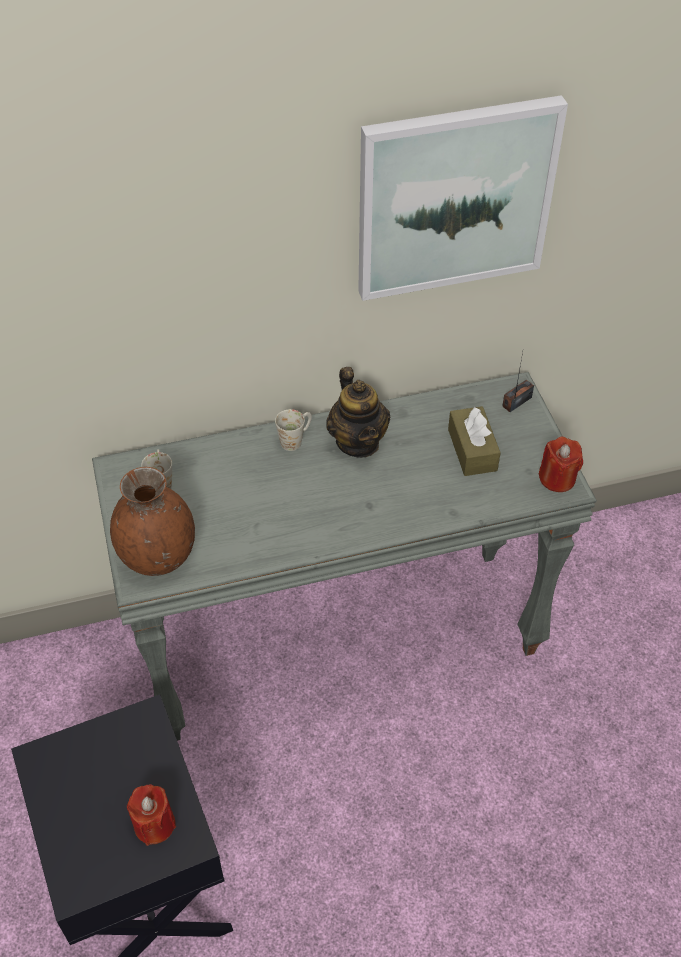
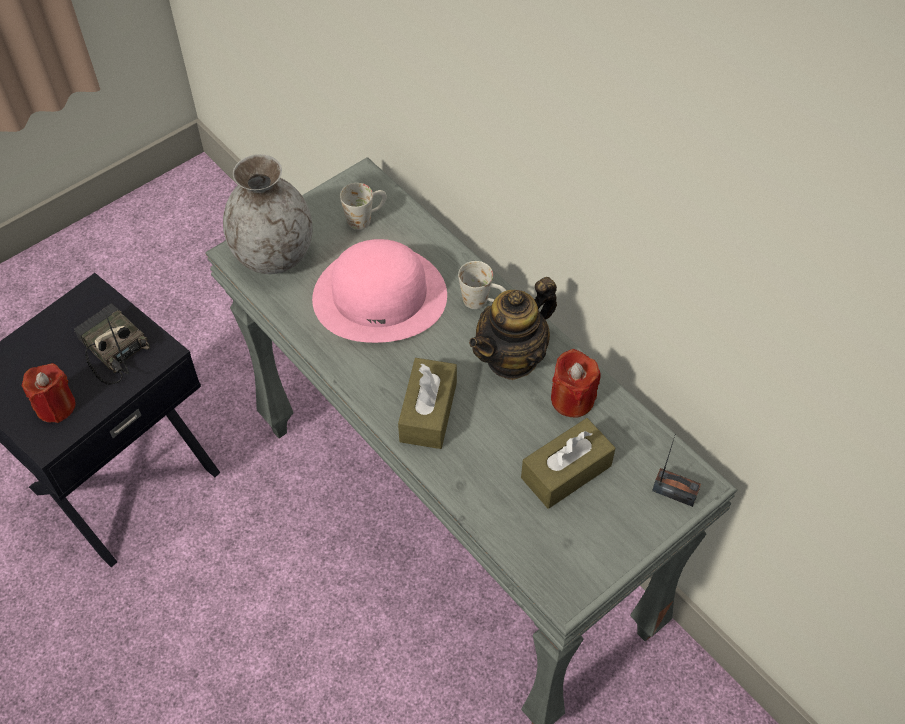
camera: 65 degrees right, 5 degrees up
brown vase [110,467,195,576] -> grey vase [223,154,313,274]
picture [358,95,568,301] -> none
red candle [539,436,583,492] -> red candle moved to [551,349,601,417]
none -> radio [74,303,151,385]
none -> pink hat [312,239,447,343]
none -> brown tissue box [398,358,457,449]

